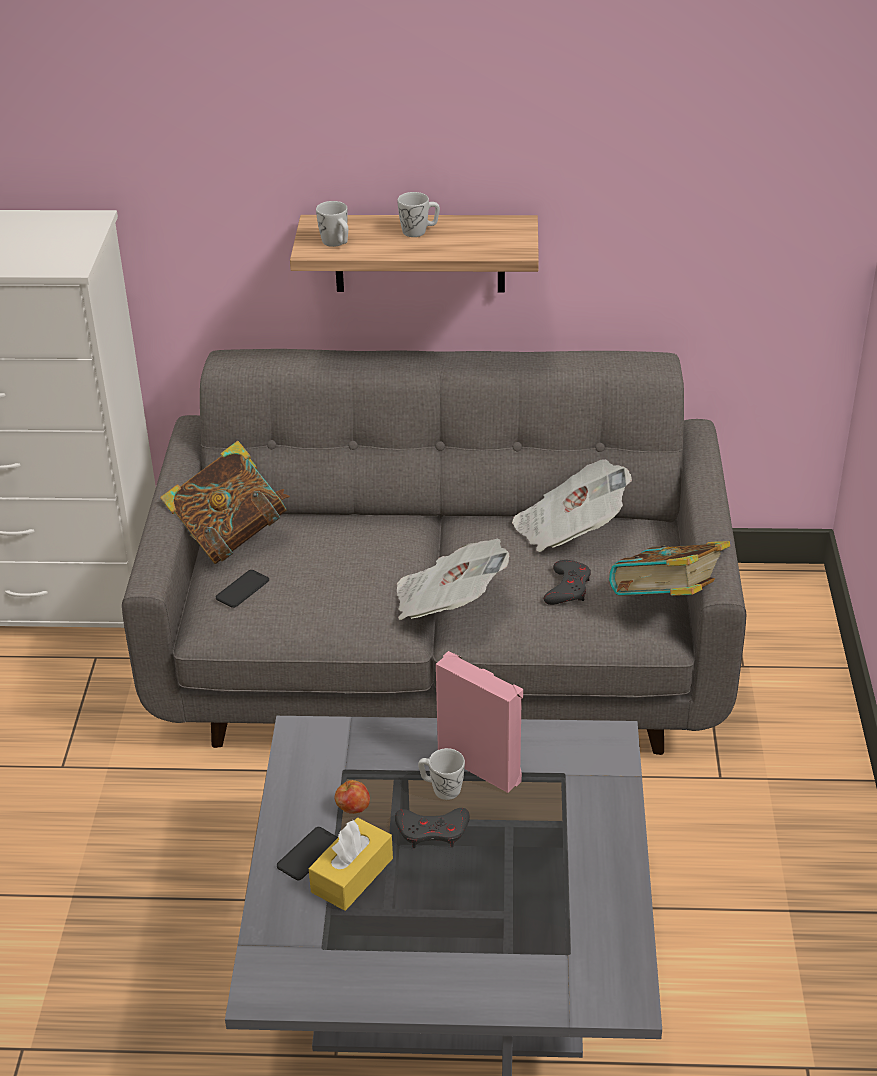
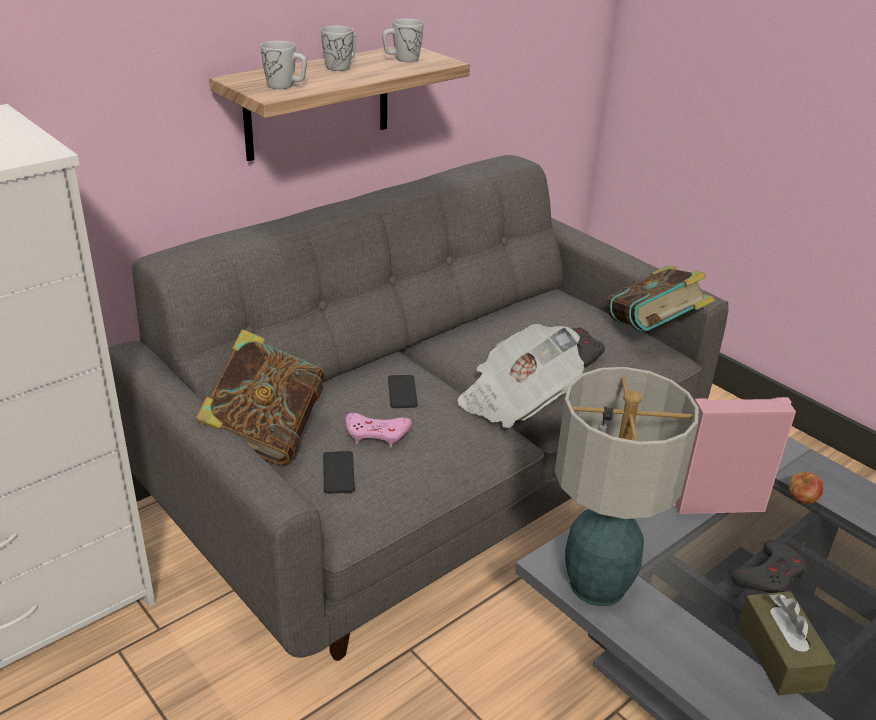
camera: 45 degrees left, 5 degrees down
phone [277,827,338,880] -> phone moved to [388,375,418,408]
yellow tissue box [308,818,393,911] -> brown tissue box [739,591,836,696]
apple [335,780,370,814] -> apple moved to [789,472,823,504]
white mug [418,748,465,800] -> white mug moved to [382,19,424,62]
newspaper [512,459,632,552] -> none
none -> pink game controller [345,413,412,447]
none -> table lamp [555,367,699,607]

